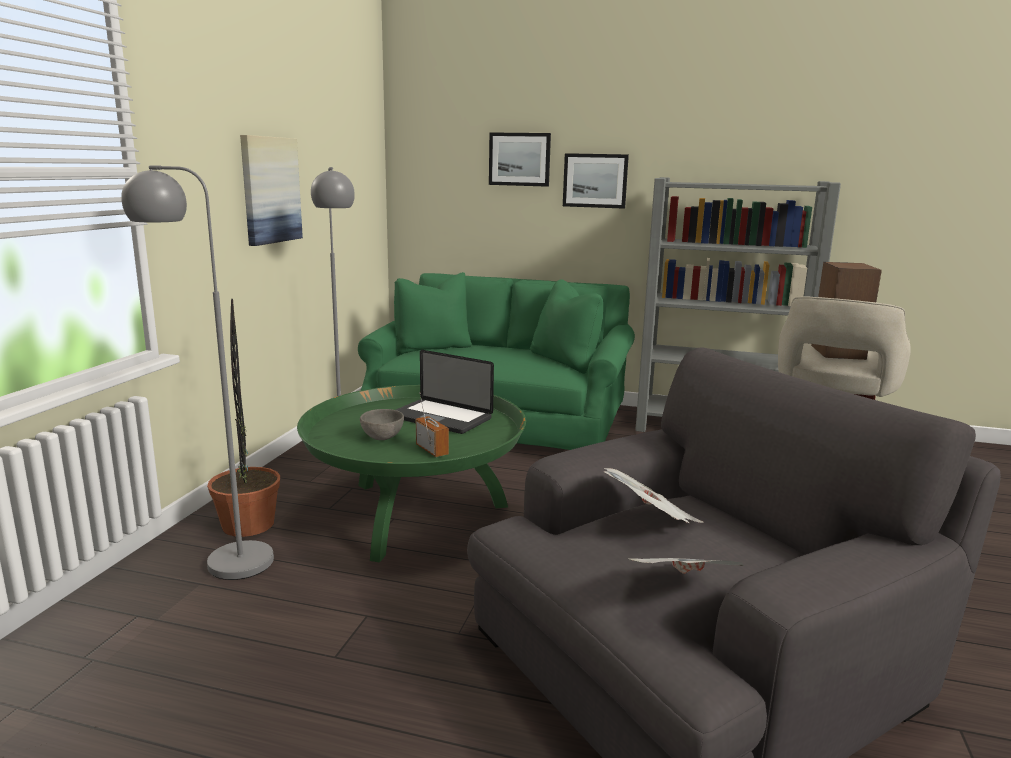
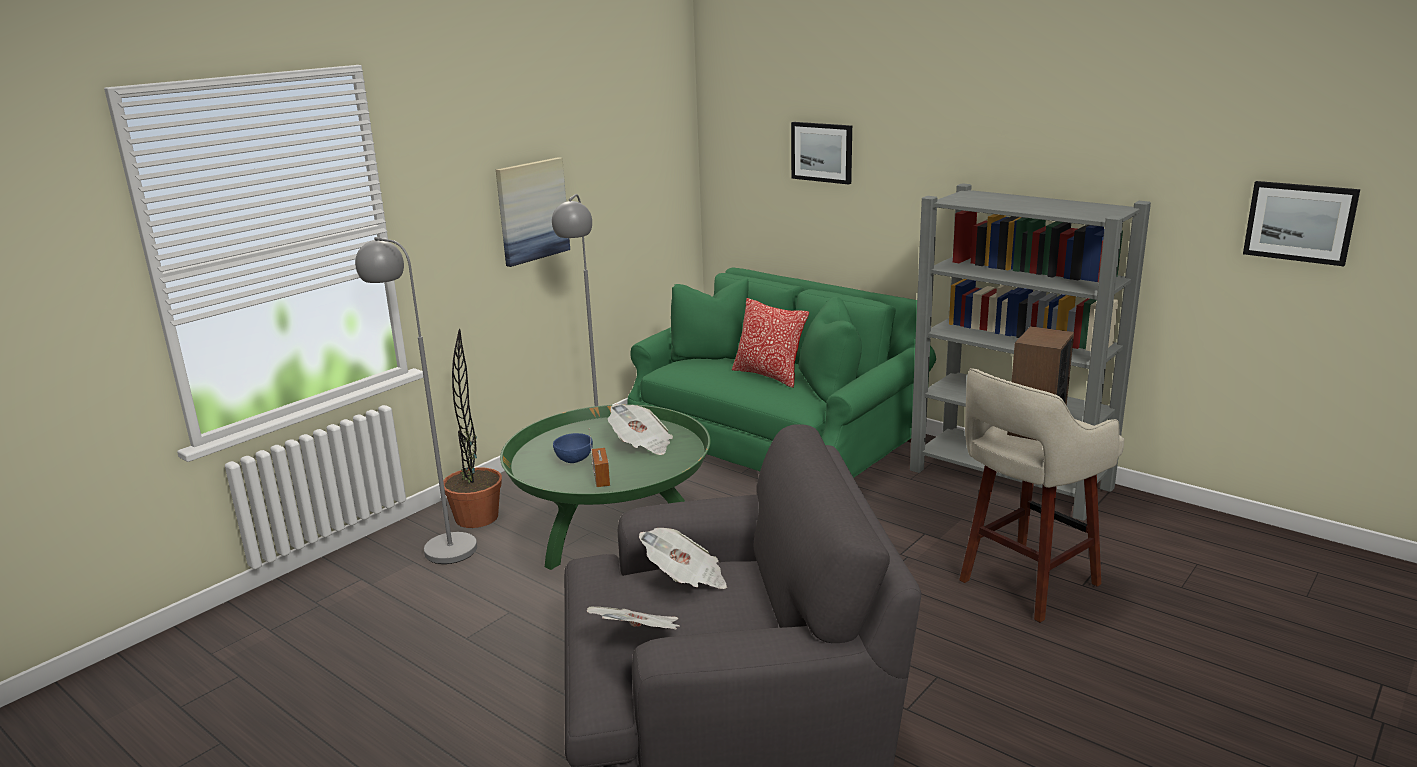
camera: 25 degrees right, 5 degrees up
grey bowl [360,409,404,440] -> blue bowl [553,433,593,463]
laptop [396,350,494,434] -> newspaper [608,404,673,455]
picture [563,153,629,209] -> picture moved to [1243,181,1360,266]
none -> pillow [732,298,809,388]

